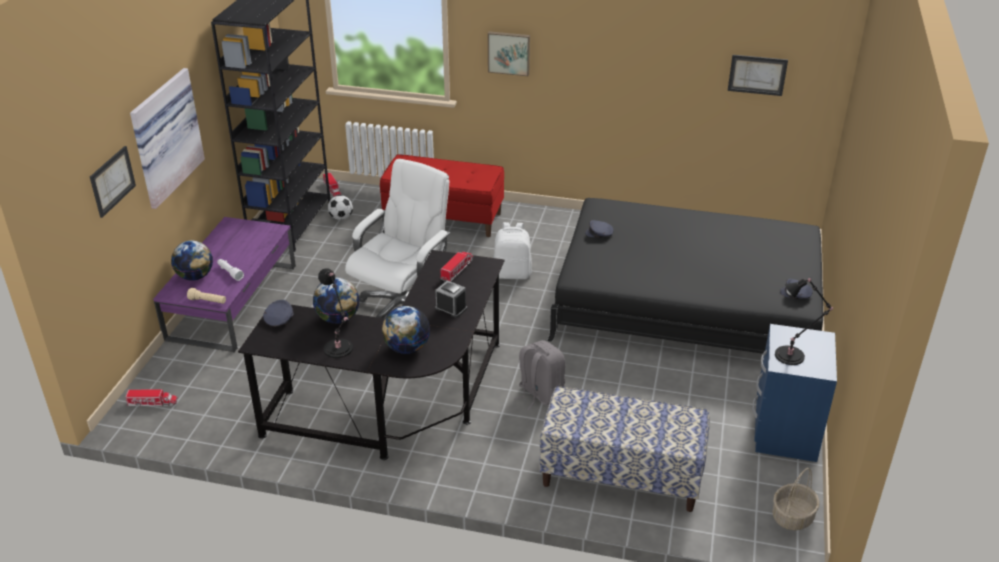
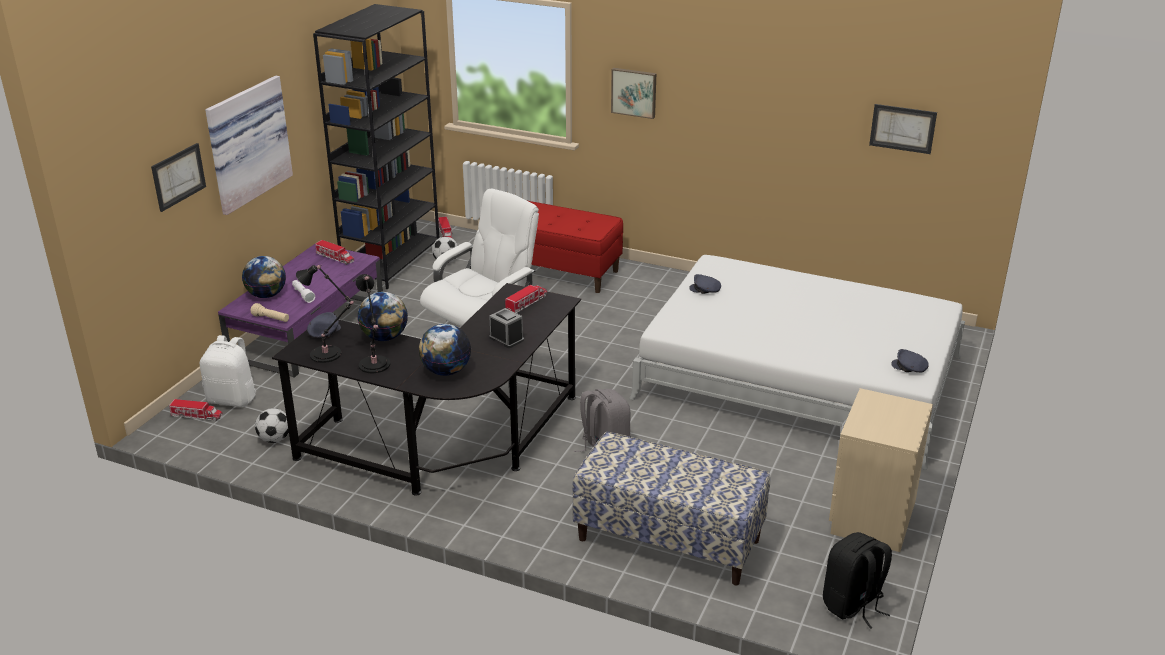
camera: 10 degrees right, 5 degrees down
white backpack [493,222,532,279] -> white backpack moved to [200,335,256,407]
black bed [547,198,823,354] -> white bed [629,255,965,470]
blue nightstand [752,324,837,462] -> beige nightstand [829,388,933,552]
basket [772,468,820,531] -> black backpack [823,532,892,629]
black table lamp [775,278,833,365] -> black table lamp moved to [296,265,355,363]
none -> football [255,408,289,443]
none -> toy truck [315,240,354,265]

